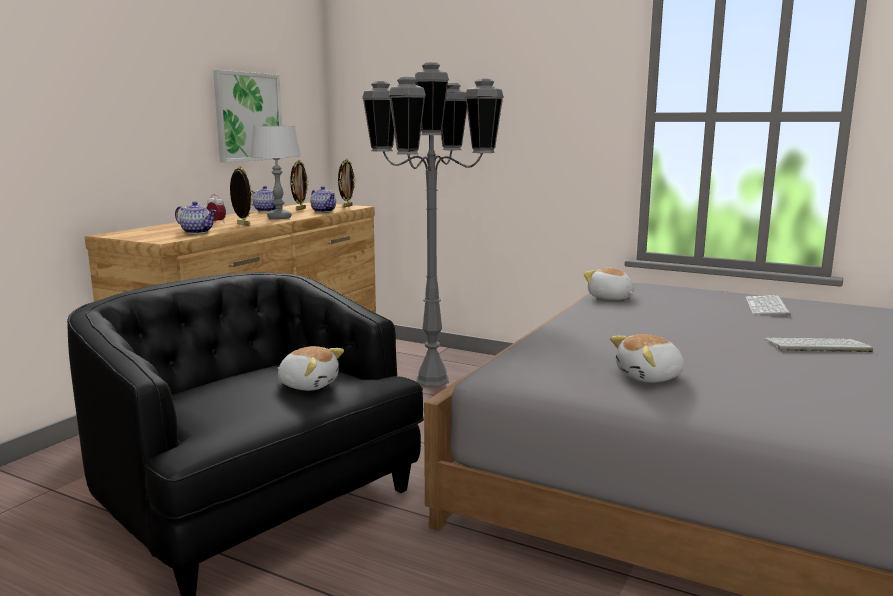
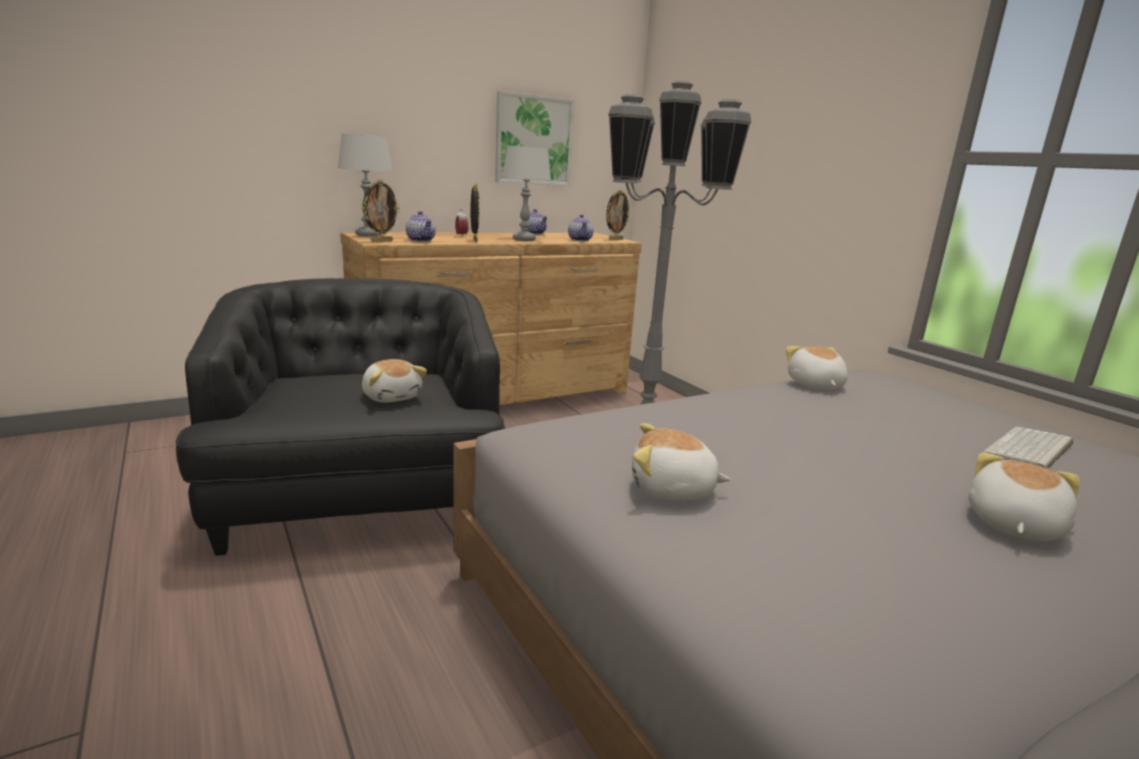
camera: 30 degrees right, 5 degrees up
picture frame [290,160,309,210] -> picture frame moved to [362,179,400,242]
keyboard [764,338,873,352] -> plush toy [969,452,1080,541]
none -> grey table lamp [338,134,393,237]

